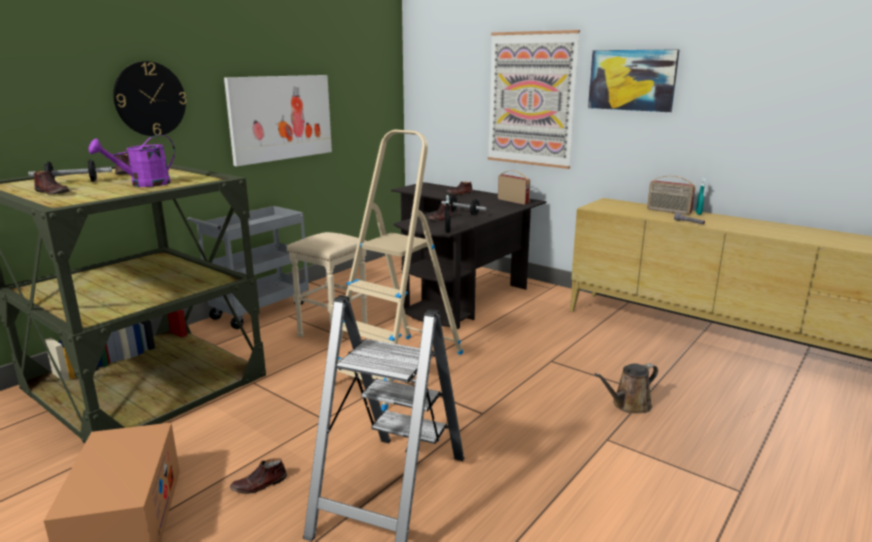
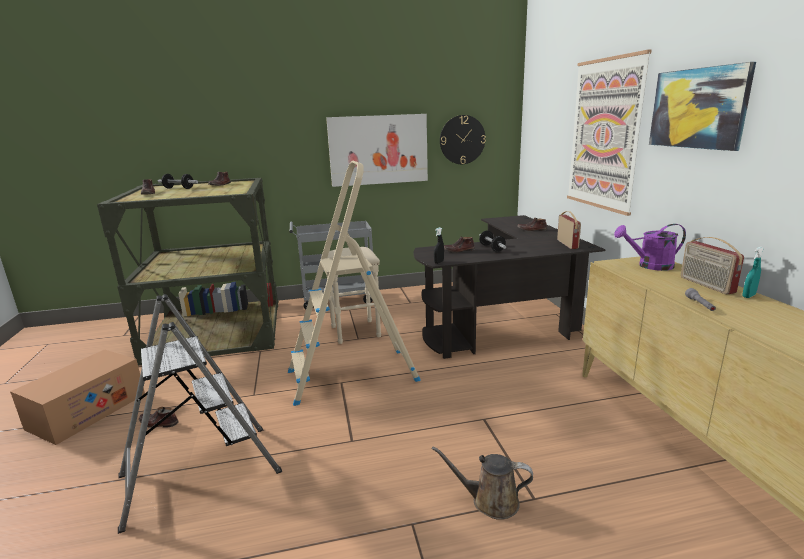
camera: 40 degrees right, 0 degrees up
purple watering can [89,135,175,187] -> purple watering can moved to [614,224,686,271]
wall clock [113,61,187,136] -> wall clock moved to [440,115,486,164]

